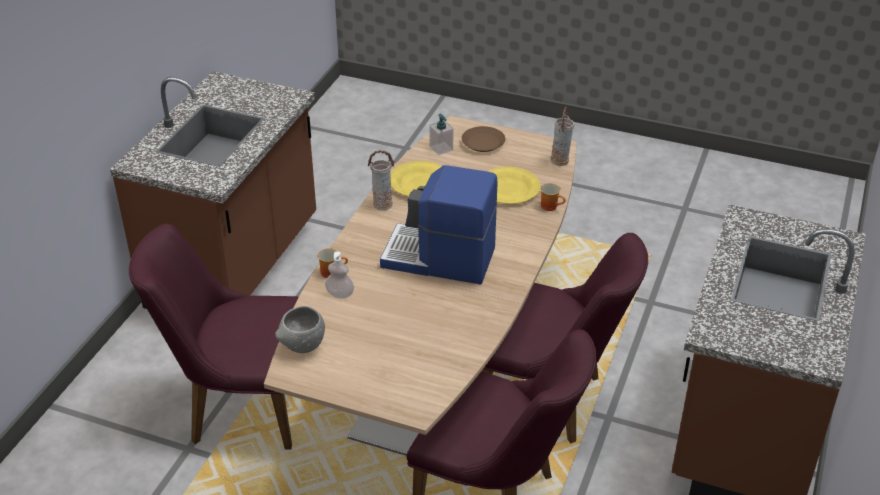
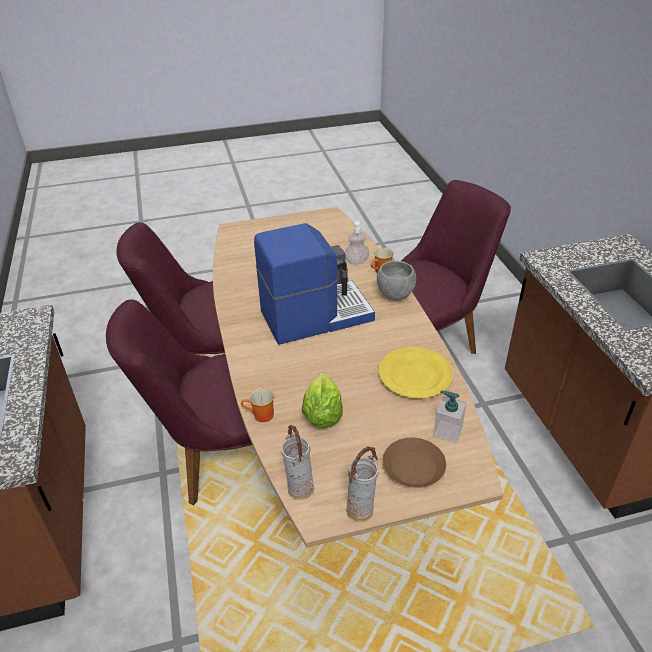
camera: 145 degrees right, 0 degrees up
grey bowl [276,306,325,353] -> grey bowl moved to [377,261,416,300]
vase [368,150,394,211] -> vase moved to [346,446,379,522]
yellow plate [487,167,541,204] -> lettuce [302,373,343,428]

